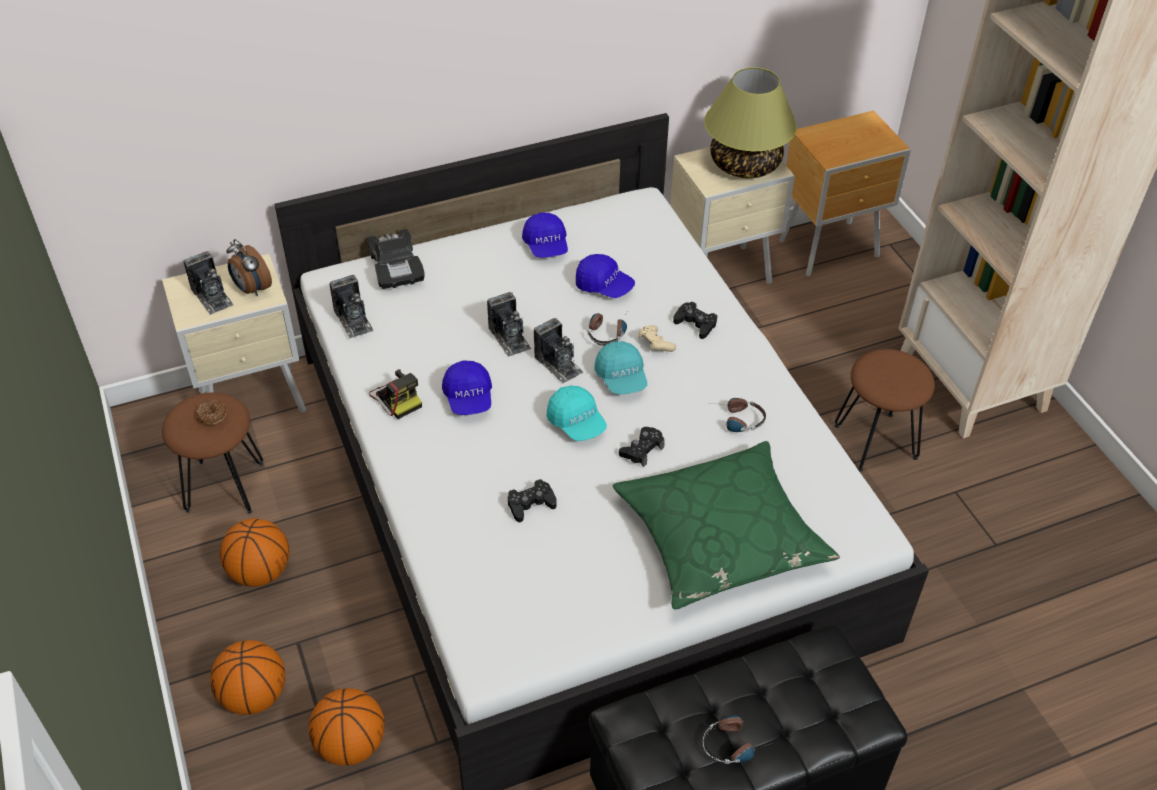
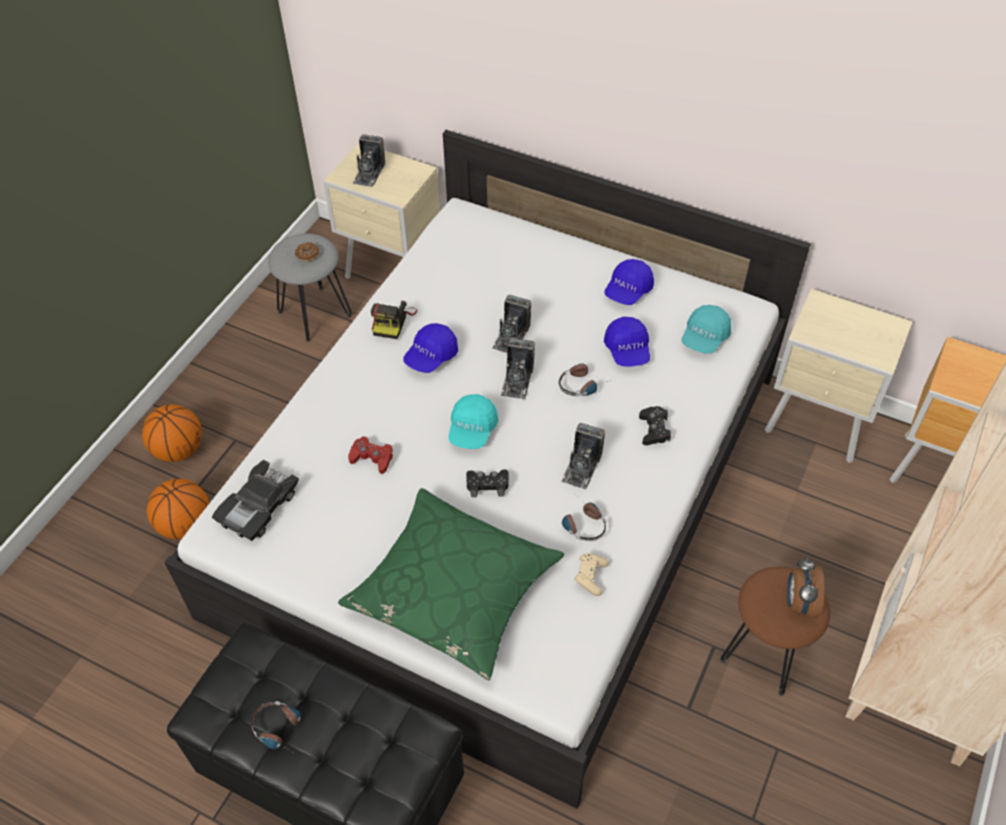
camera: 50 degrees right, 5 degrees up
brown stool [162,393,264,514] -> grey stool [268,233,352,342]
basketball [220,518,289,587] -> none
alarm clock [226,239,272,296] -> alarm clock moved to [787,557,825,618]
camera [329,275,374,338] -> camera moved to [561,423,605,490]
black toy car [367,229,425,289] -> black toy car moved to [212,460,299,541]
black game controller [508,479,557,522] -> red game controller [348,436,393,474]
turquoise cap [594,341,647,394] -> turquoise cap moved to [681,305,731,354]
beige game controller [638,325,676,352] -> beige game controller moved to [574,553,609,596]
table lamp [704,67,797,178] -> none

